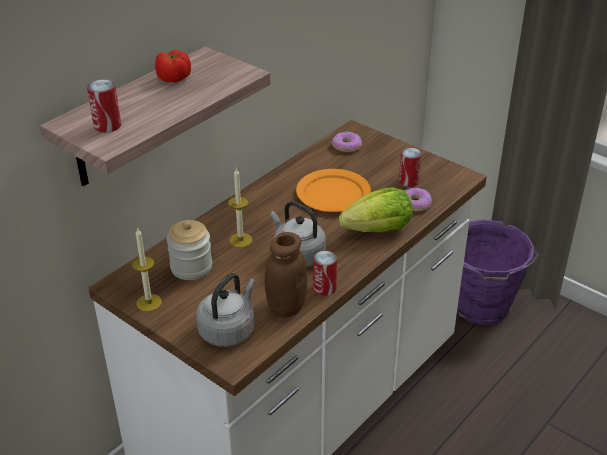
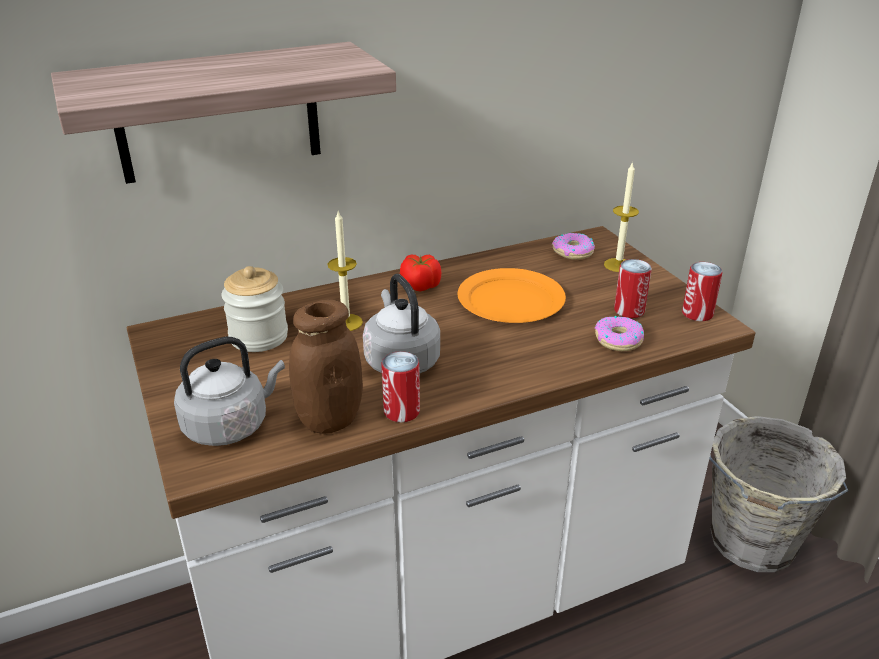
camera: 25 degrees right, 5 degrees down
can [87,79,121,133] -> can moved to [682,262,723,321]
candle [132,229,162,312] -> candle moved to [604,161,639,272]
tomato [155,50,191,83] -> tomato moved to [400,255,441,291]
lettuce [339,187,413,232] -> none
purple bucket [457,219,538,325] -> grey bucket [709,416,848,572]

